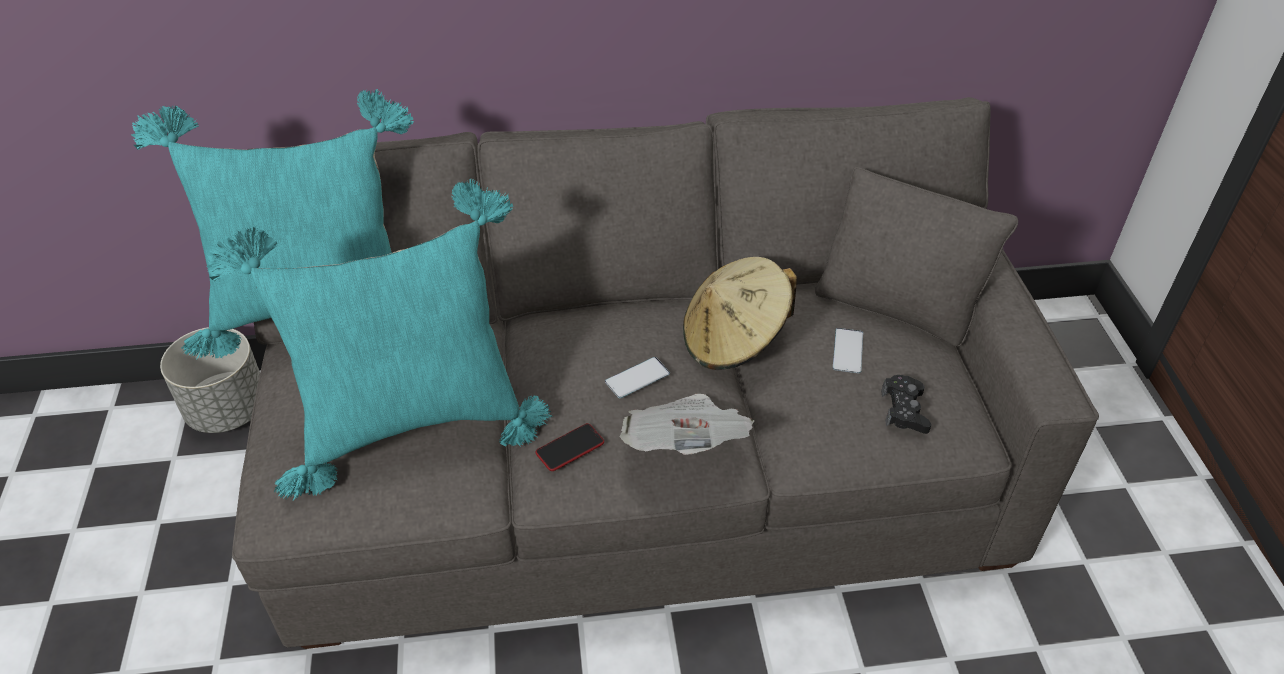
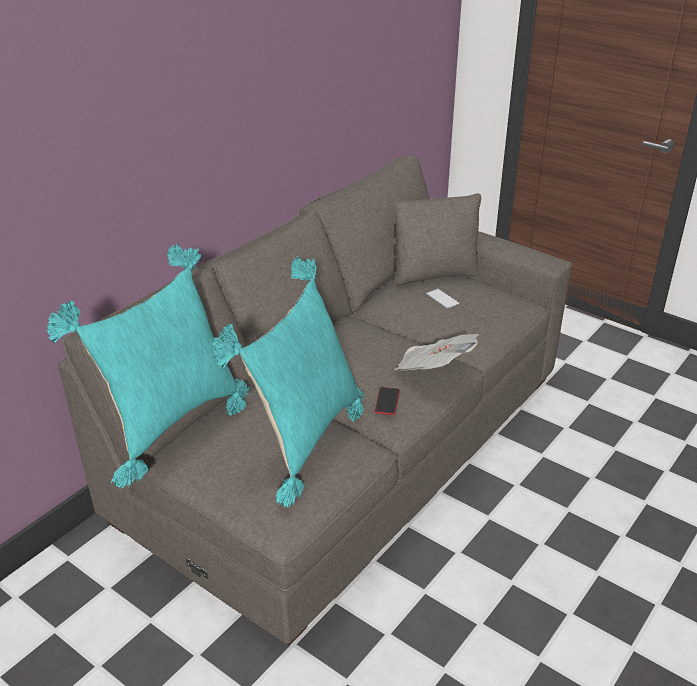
camera: 45 degrees left, 10 degrees down
grey planter [160,327,260,433] -> none
phone [605,357,670,398] -> none
beige hat [683,257,797,370] -> none
black game controller [881,375,931,434] -> none

